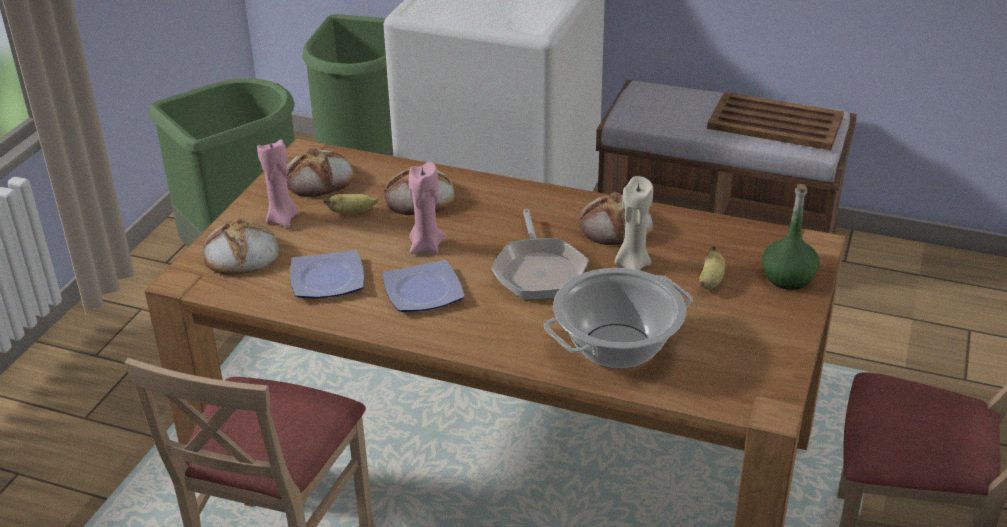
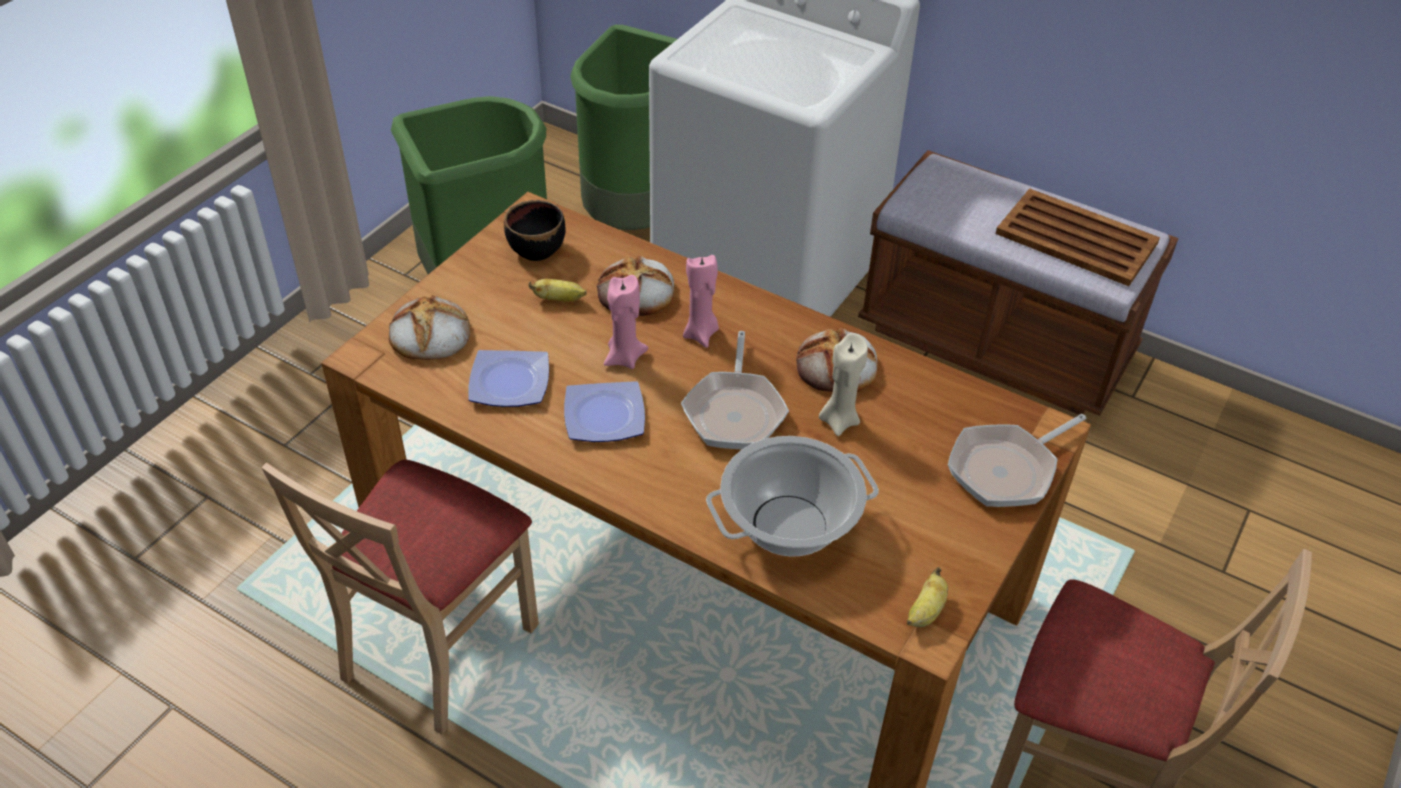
camera: 10 degrees right, 10 degrees up
pink candle [257,140,298,228] -> pink candle moved to [683,255,719,348]
bread [286,148,354,197] -> black bowl [504,200,566,261]
banana [699,246,725,289] -> banana moved to [907,567,948,627]
green bottle [762,184,820,290] -> frying pan [948,414,1086,507]

